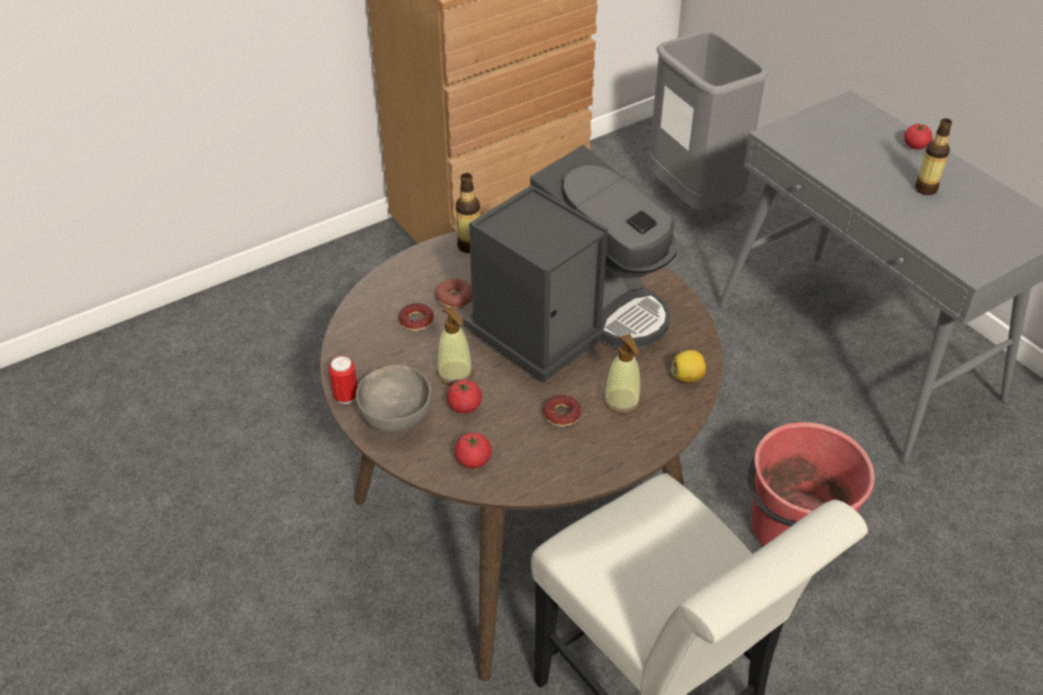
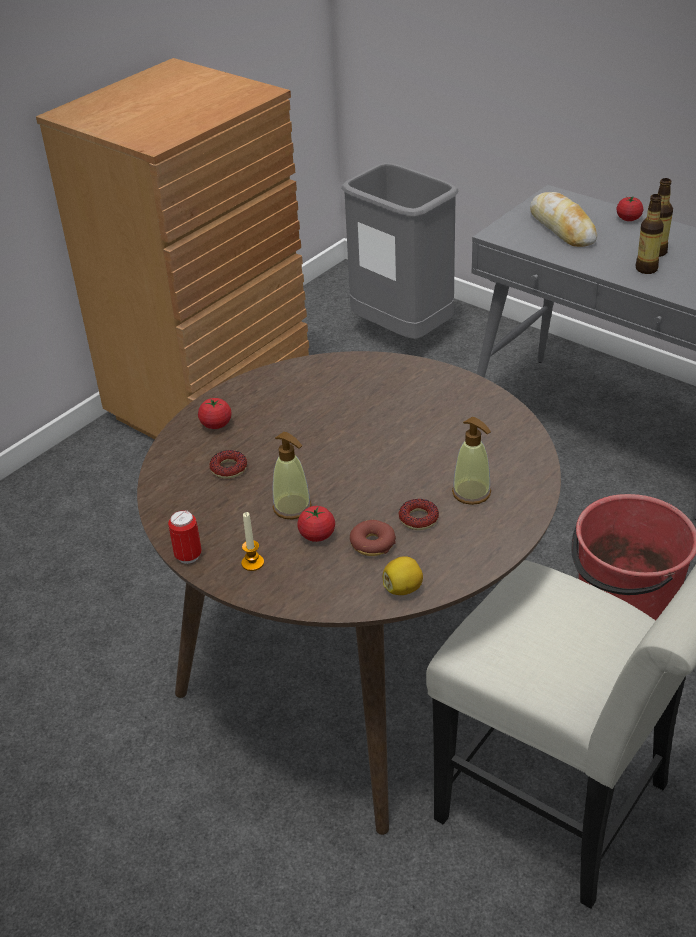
camera: 15 degrees left, 5 degrees down
grey bowl [356,365,432,433] -> candle [241,512,264,571]
donut [435,278,472,308] -> donut moved to [350,520,396,556]
tomato [454,433,492,468] -> tomato moved to [198,398,232,429]
bottle [456,173,480,253] -> bottle moved to [636,194,664,274]
coffee machine [463,145,677,382] -> none
lemon [671,350,706,382] -> lemon moved to [383,556,423,595]
none -> bread [530,192,597,247]

